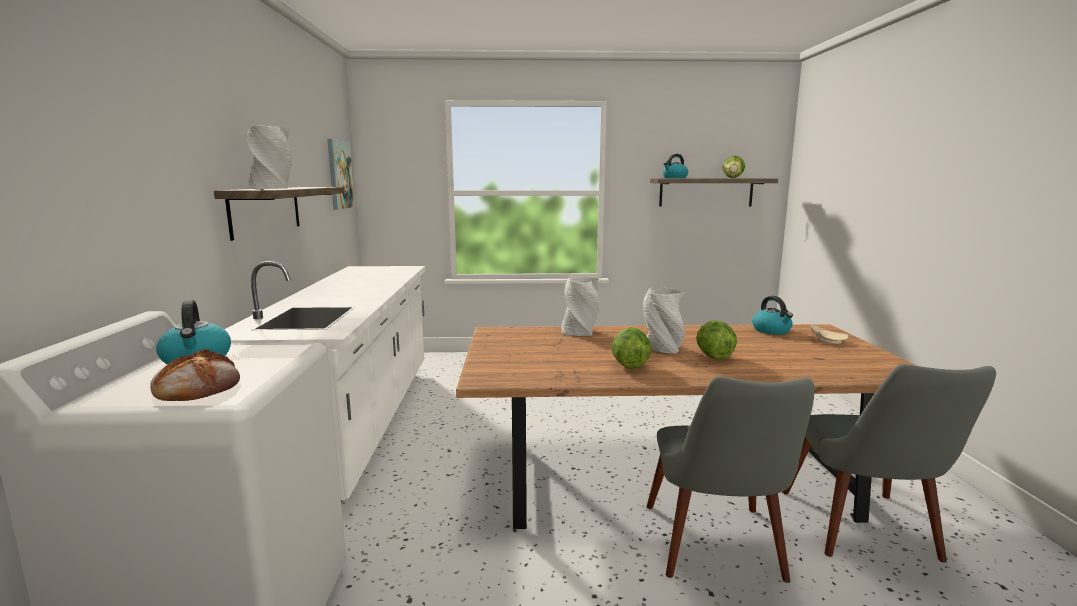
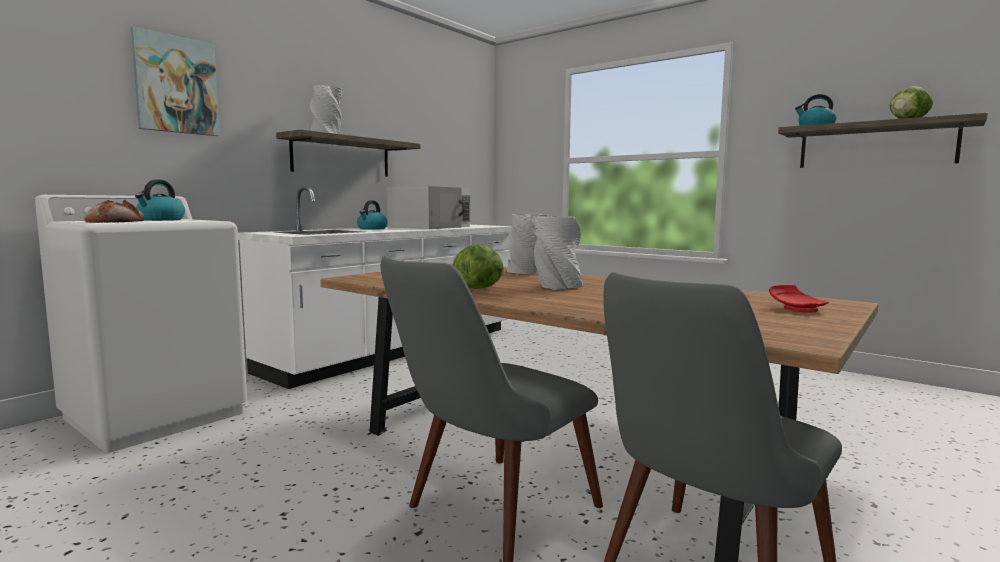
camera: 40 degrees right, 5 degrees down
picture [327,139,355,210] -> picture moved to [131,27,220,136]
lettuce [696,320,737,360] -> none
kettle [752,296,793,335] -> kettle moved to [357,200,388,230]
beige plate [811,324,848,344] -> red plate [769,285,829,313]
none -> white microwave [387,186,470,229]

